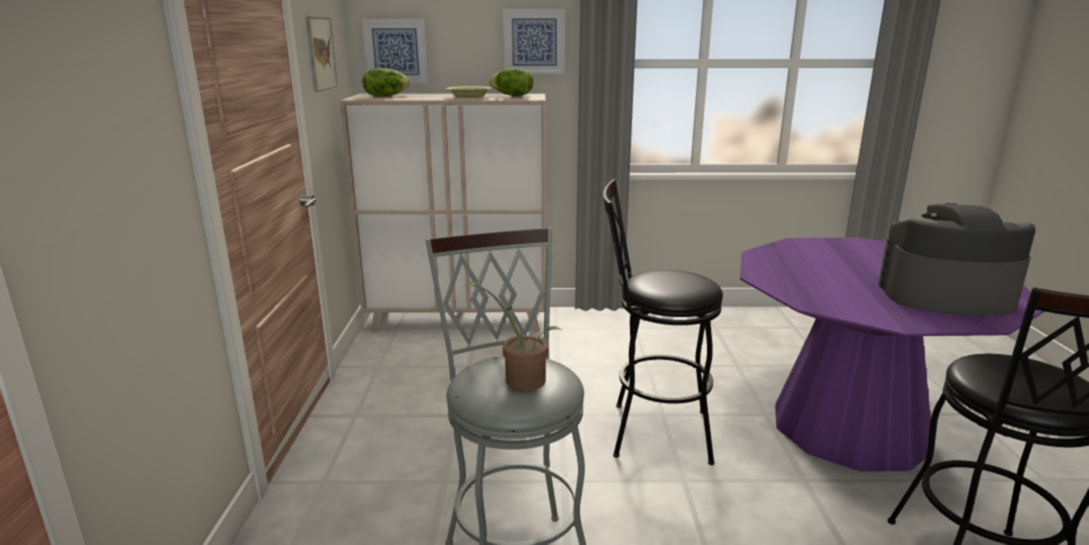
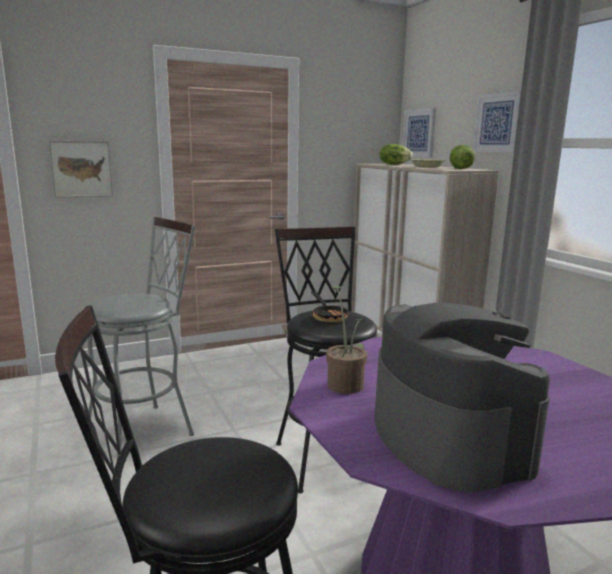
camera: 65 degrees right, 5 degrees down
picture [305,16,338,92] -> picture moved to [49,140,113,198]
potted plant [463,282,561,391] -> potted plant moved to [326,286,367,394]
none -> frying pan [311,291,350,322]

